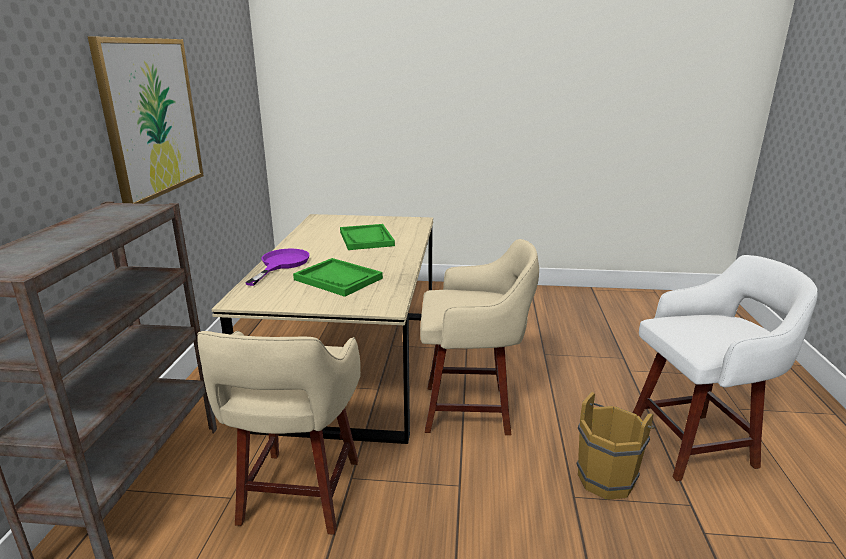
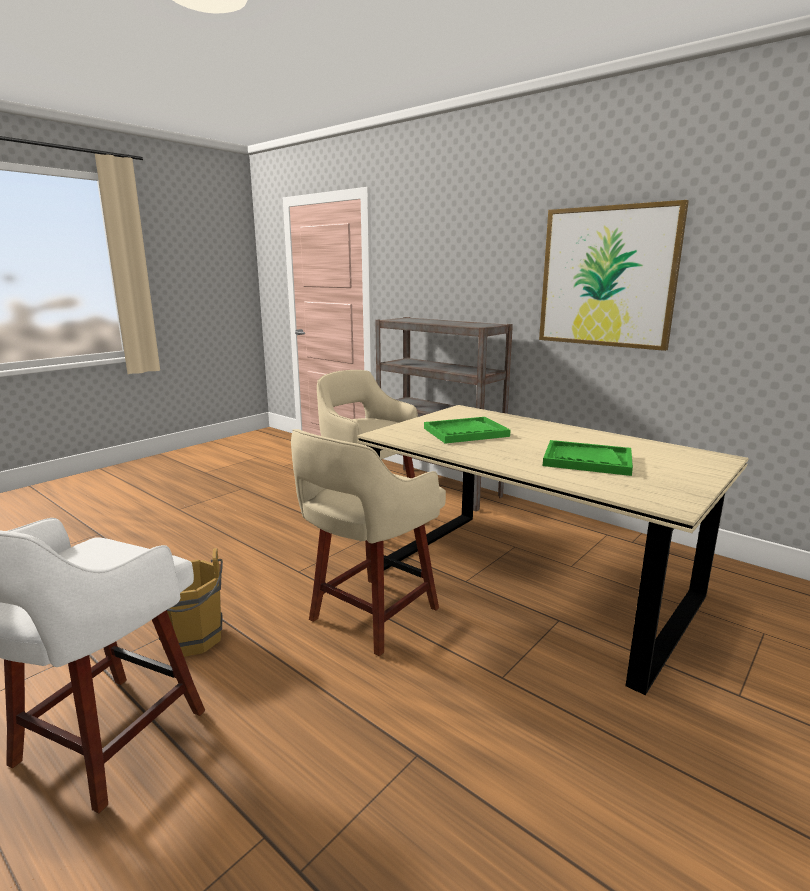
camera: 125 degrees right, 5 degrees down
purple frying pan [245,248,309,286] -> none

